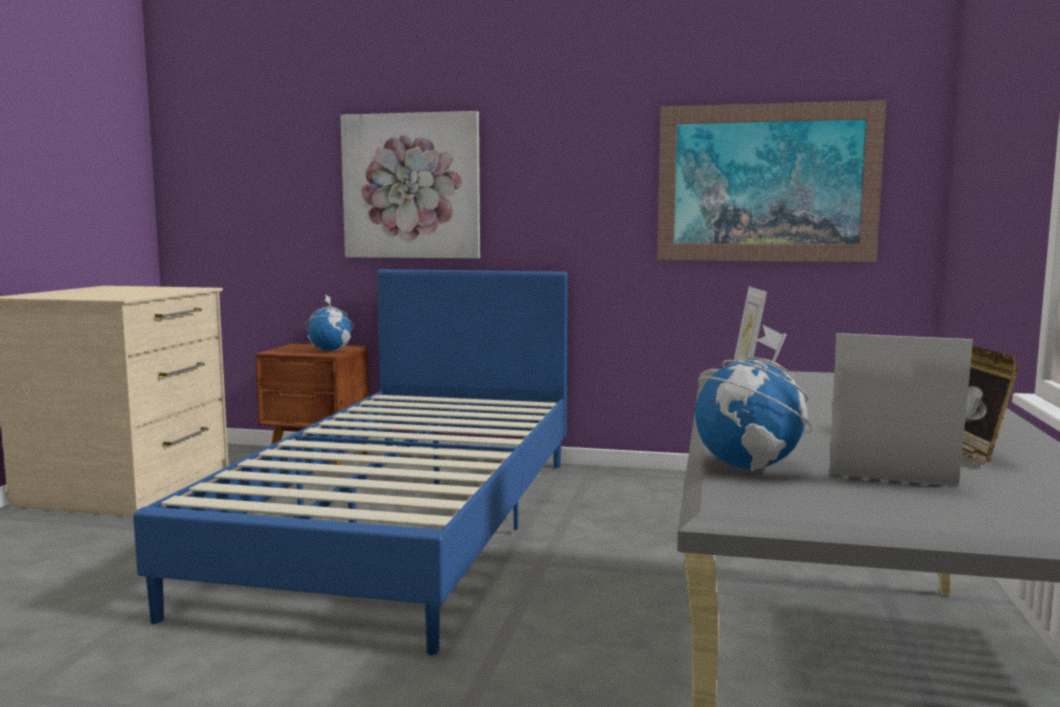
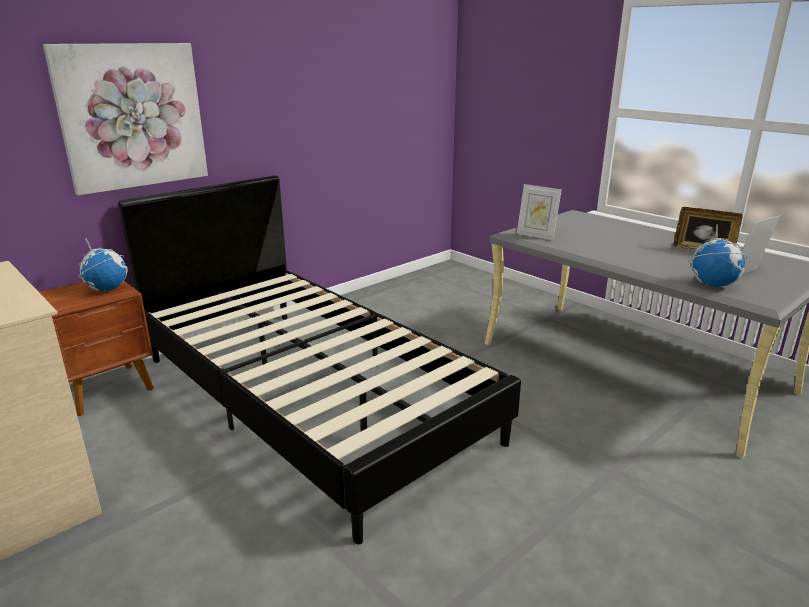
camera: 55 degrees left, 15 degrees up
blue bed [133,269,568,655] -> black bed [118,175,521,544]
picture [657,100,886,262] -> none

